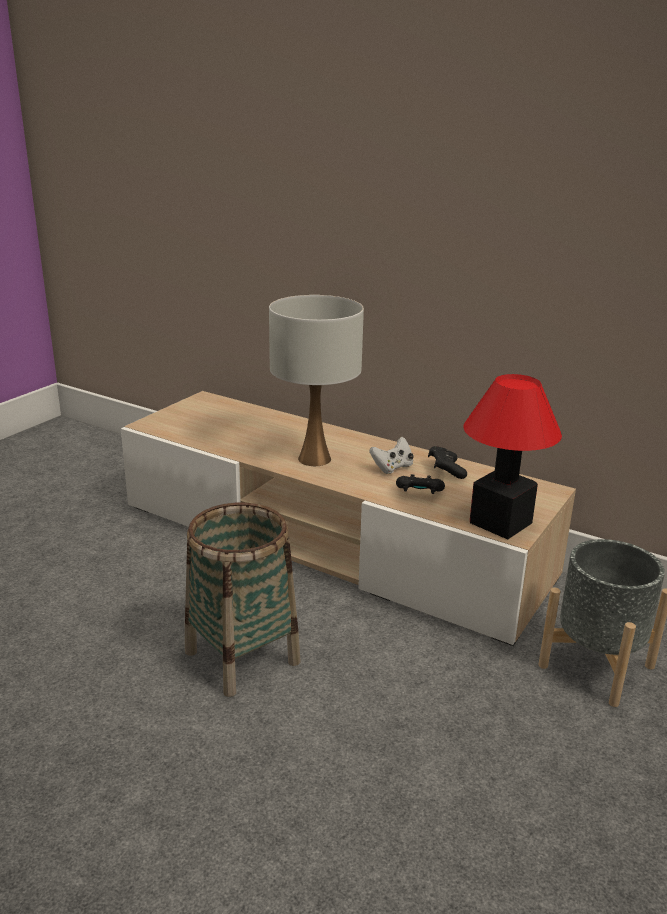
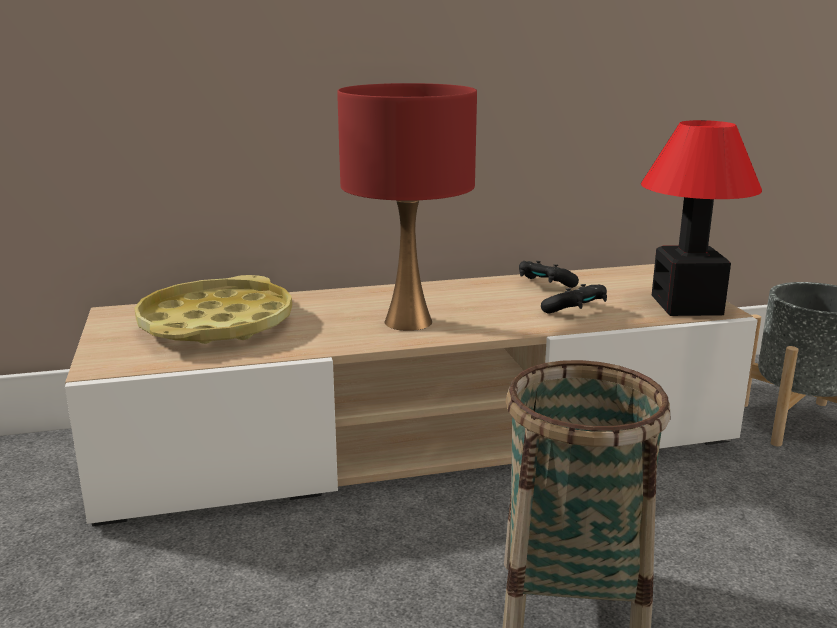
camera: 45 degrees left, 5 degrees down
white table lamp [269,295,364,466] -> red table lamp [337,83,477,331]
white game controller [369,437,414,474] -> none
none -> yellow tray [134,275,292,344]

